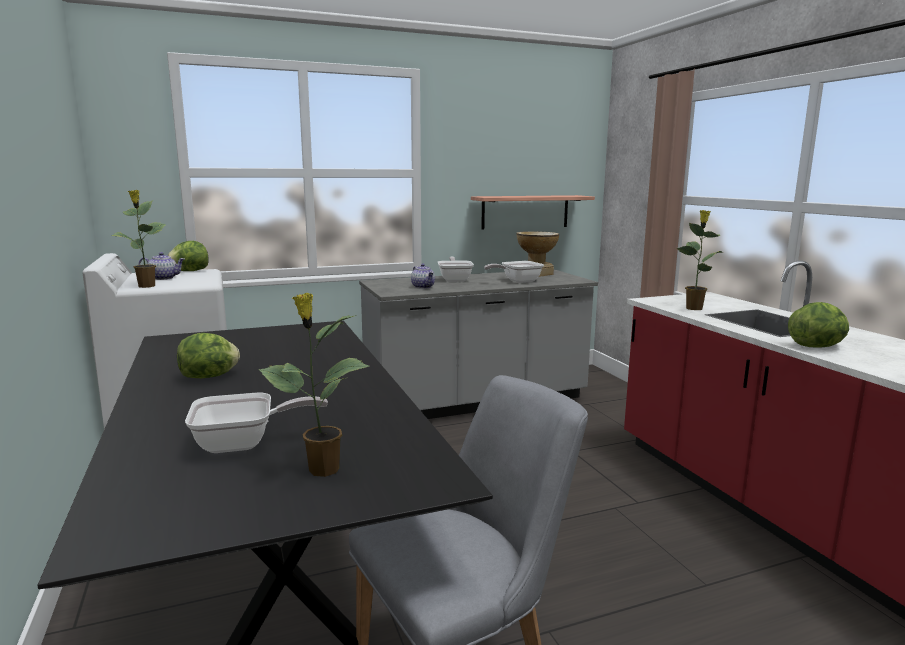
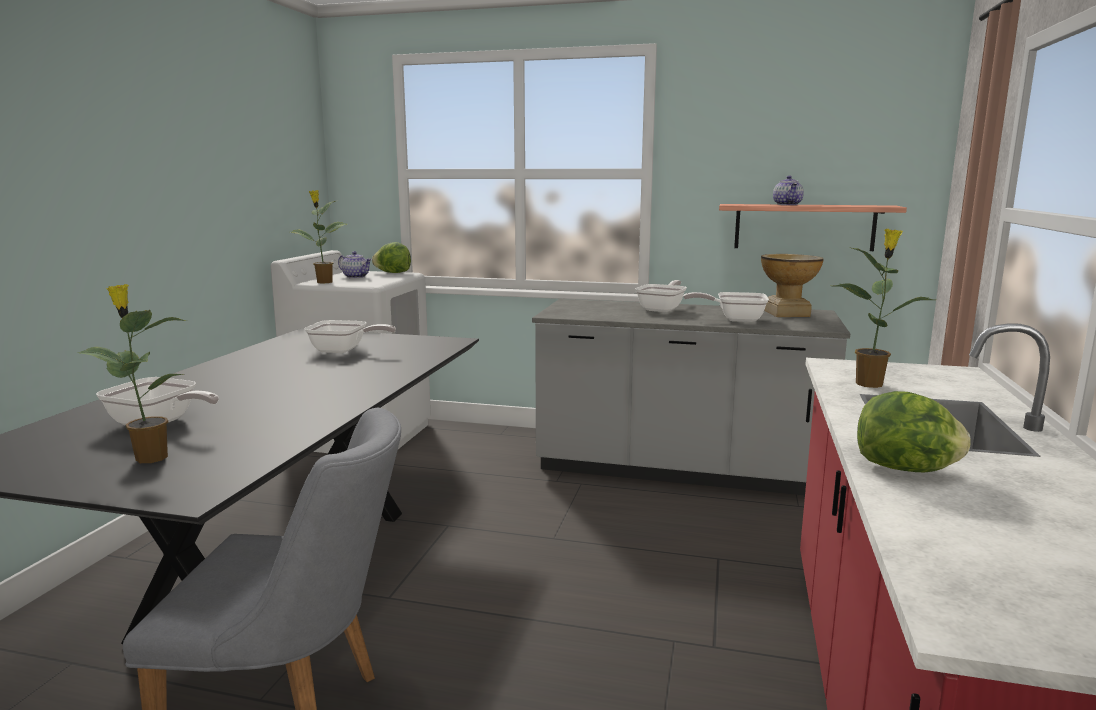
camera: 35 degrees right, 0 degrees up
lettuce [177,333,240,378] -> none
teapot [411,264,435,289] -> teapot moved to [773,176,804,205]
none -> frying pan [304,320,396,353]

